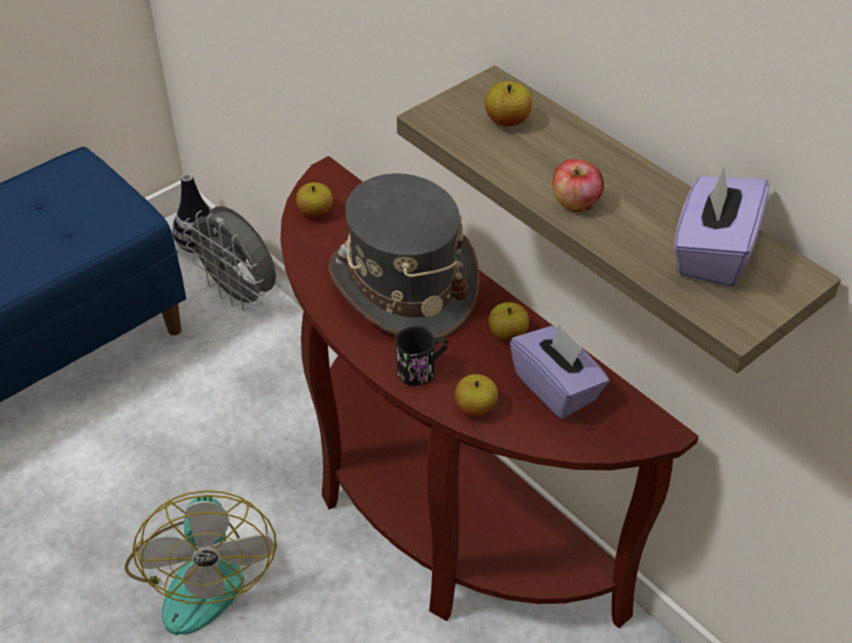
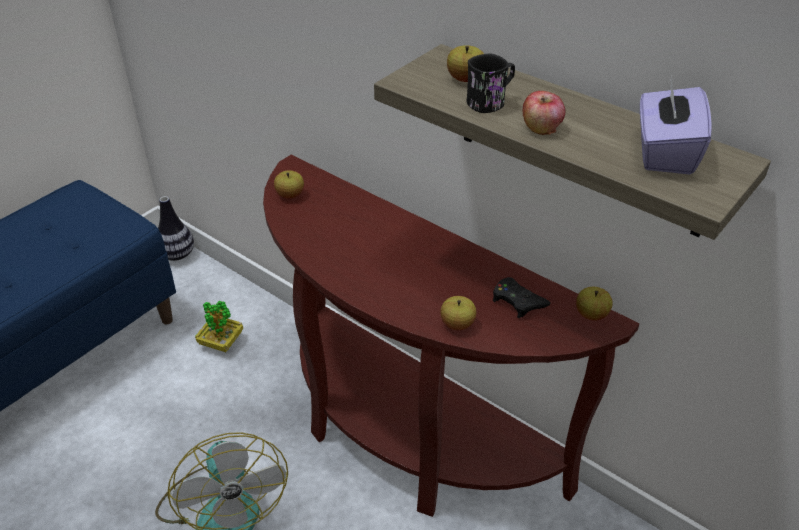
camera: 10 degrees left, 5 degrees down
grey fan [183,206,276,311] -> none
grey hat [328,173,479,338] -> none
black mug [395,326,447,386] -> black mug moved to [466,54,515,113]
apple [488,302,529,342] -> apple moved to [576,287,612,321]
purple tissue box [510,324,609,419] -> black game controller [493,277,550,318]
none -> potted plant [195,301,243,352]

